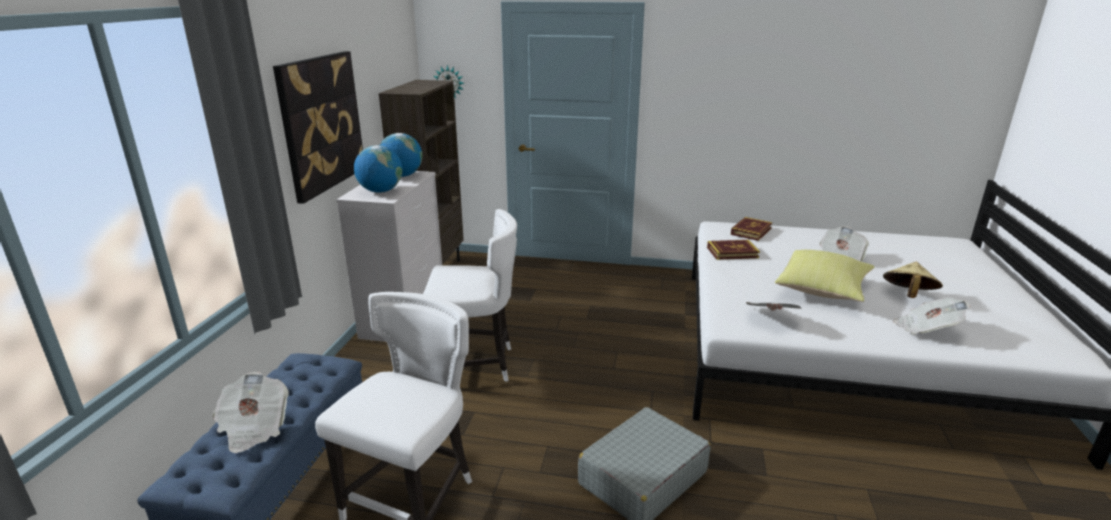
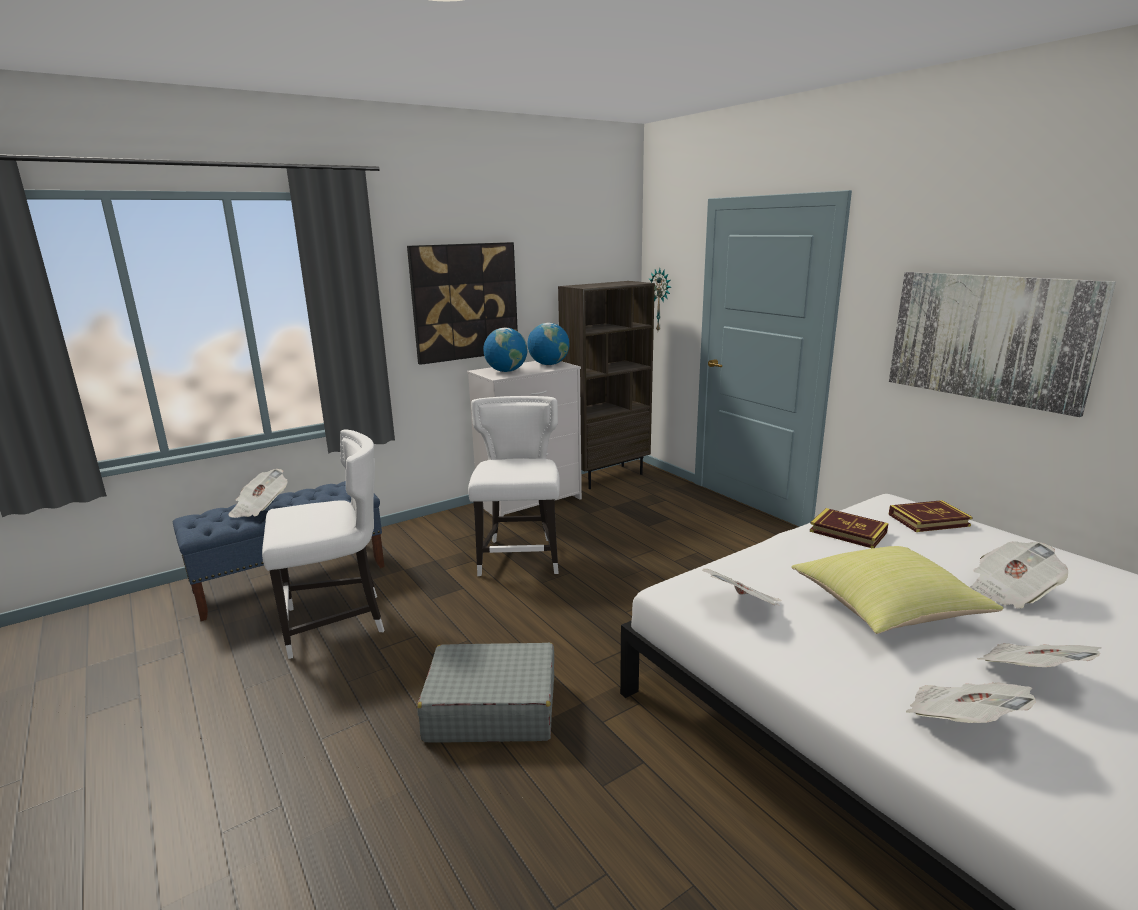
camera: 45 degrees right, 5 degrees down
white chair [423,209,517,382] -> white chair turned 135 degrees counterclockwise [468,396,560,576]
beige hat [883,262,943,298] -> newspaper [978,643,1102,667]
none -> picture [889,272,1116,417]

